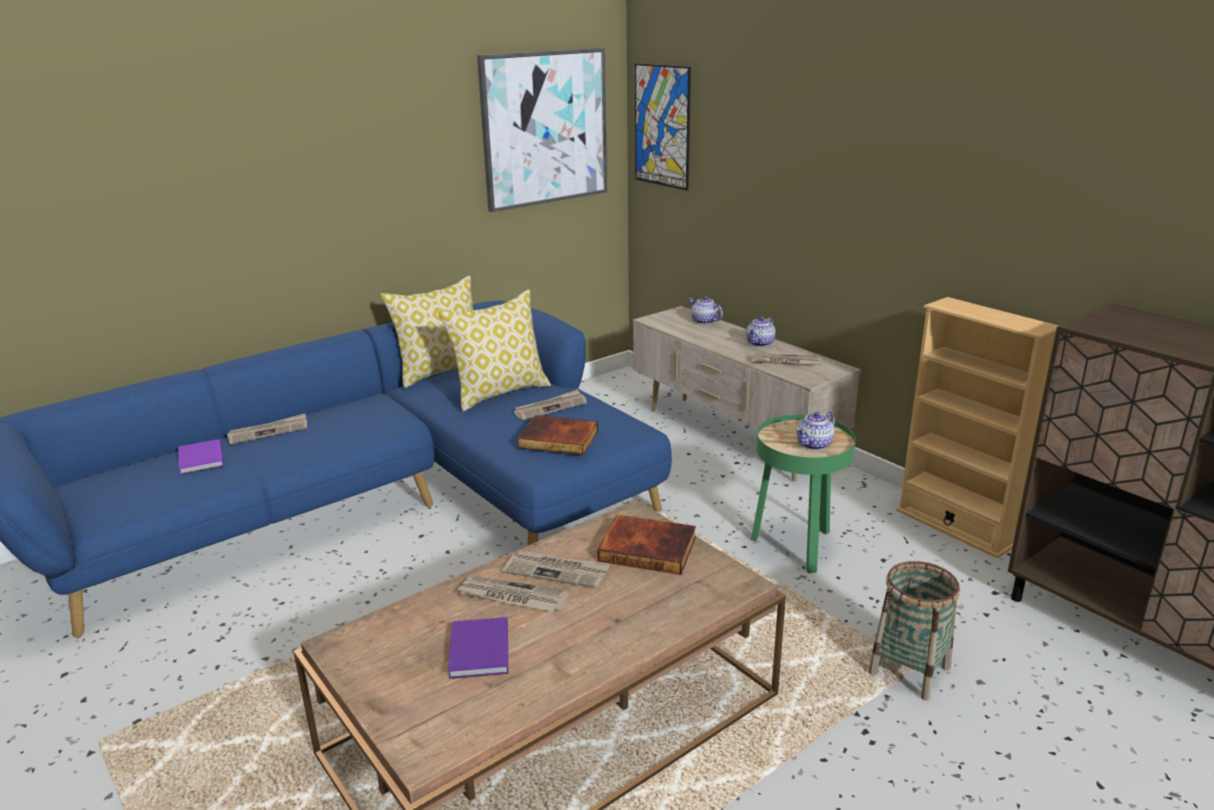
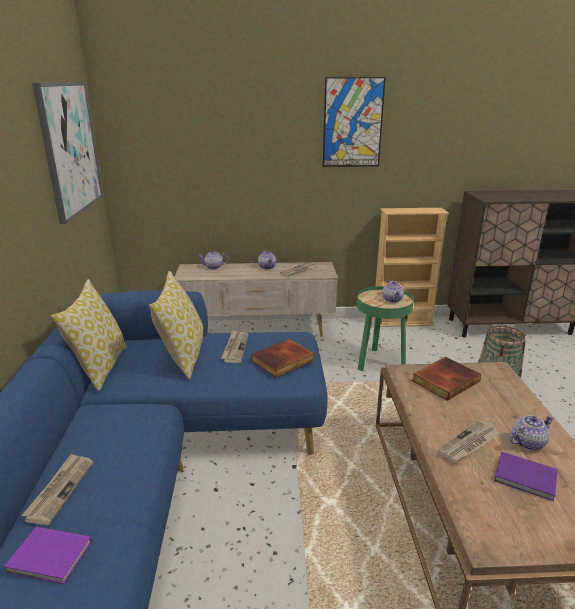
camera: 55 degrees left, 0 degrees up
newspaper [502,550,610,588] -> none
picture [635,63,691,190] -> picture moved to [323,77,386,167]
none -> teapot [509,415,554,450]

